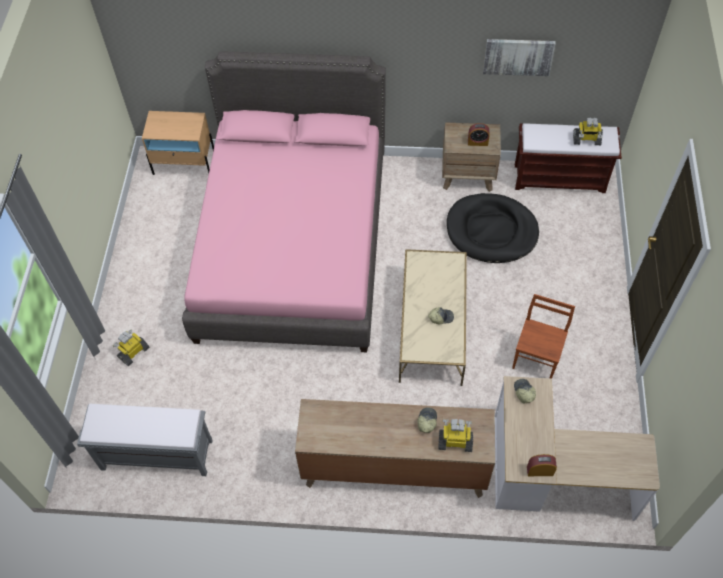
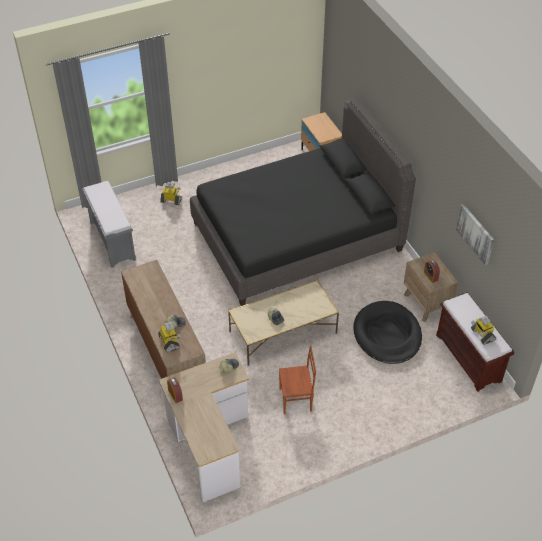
camera: 60 degrees right, 10 degrees down
pink bed [182,51,386,353] -> black bed [190,98,416,306]

